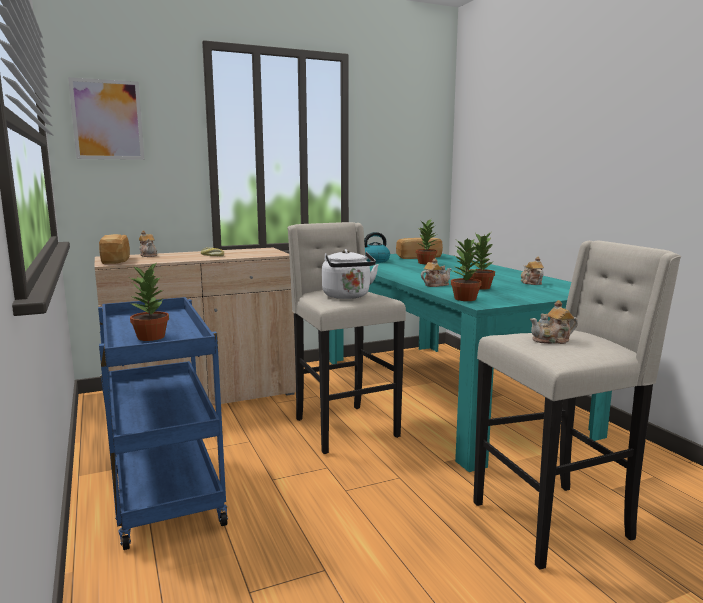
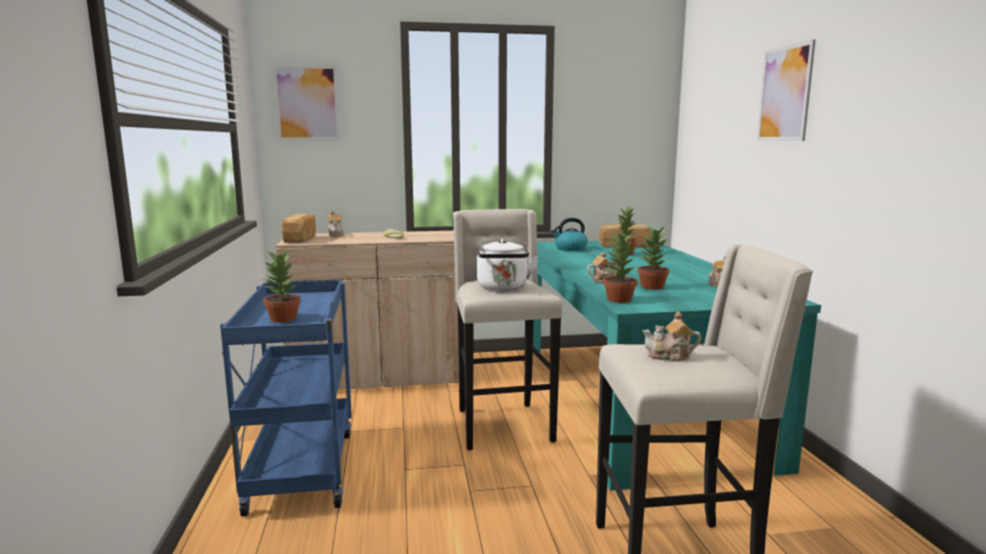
camera: 15 degrees right, 0 degrees up
none -> picture [757,39,816,141]

